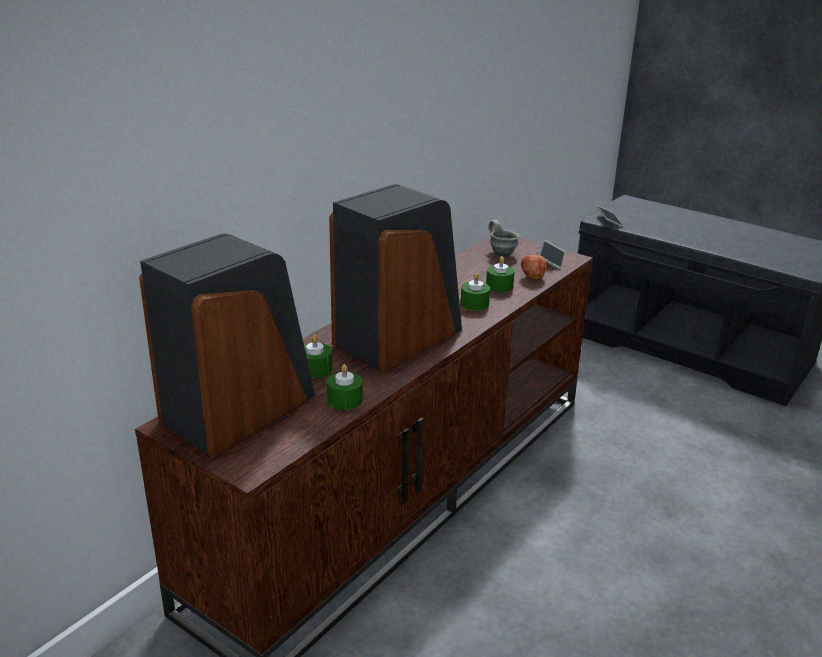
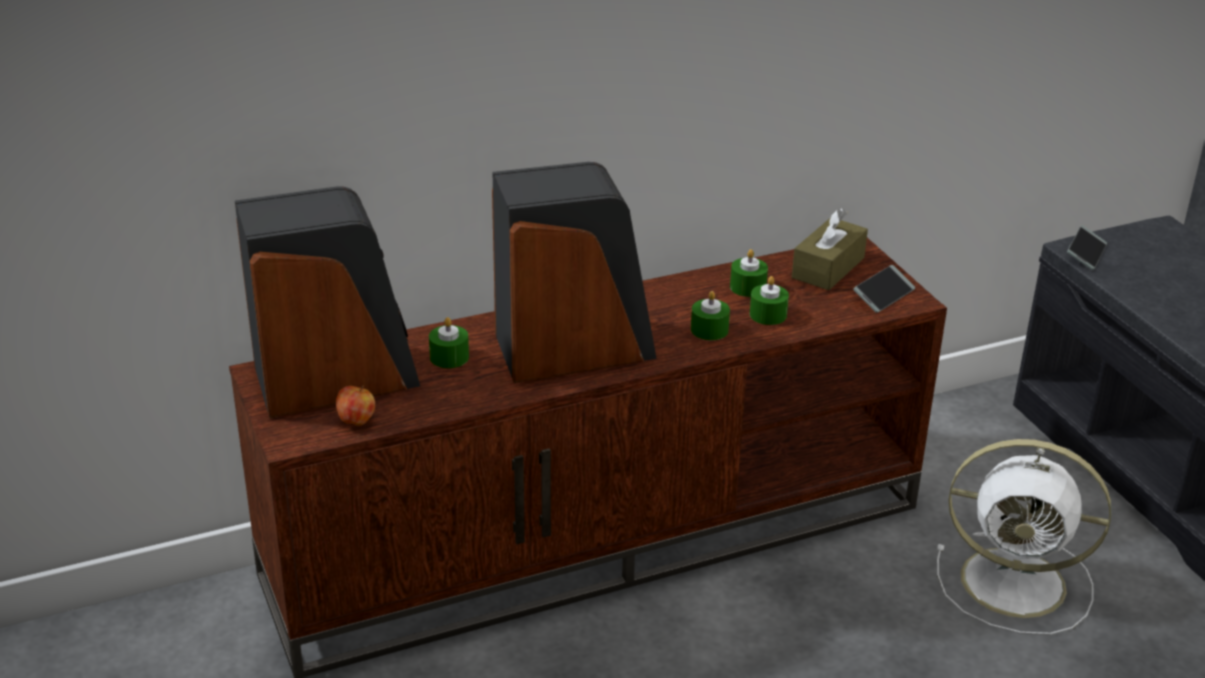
camera: 30 degrees right, 5 degrees up
green candle [327,364,363,410] -> green candle moved to [730,249,768,297]
grey mug [488,220,520,257] -> brown tissue box [792,208,868,291]
apple [521,252,547,279] -> apple moved to [336,386,375,426]
none -> white fan [937,439,1111,635]

